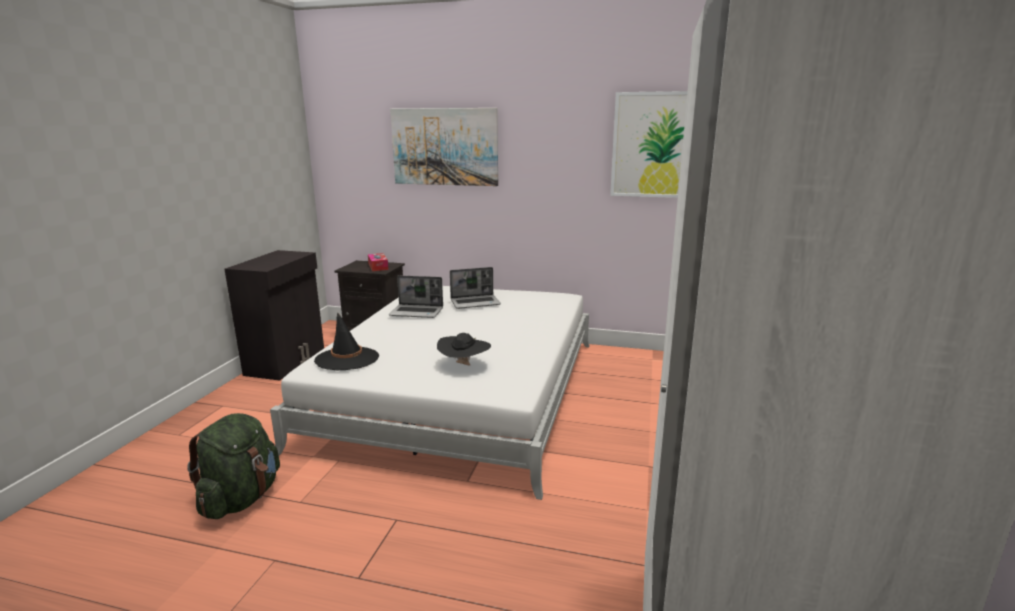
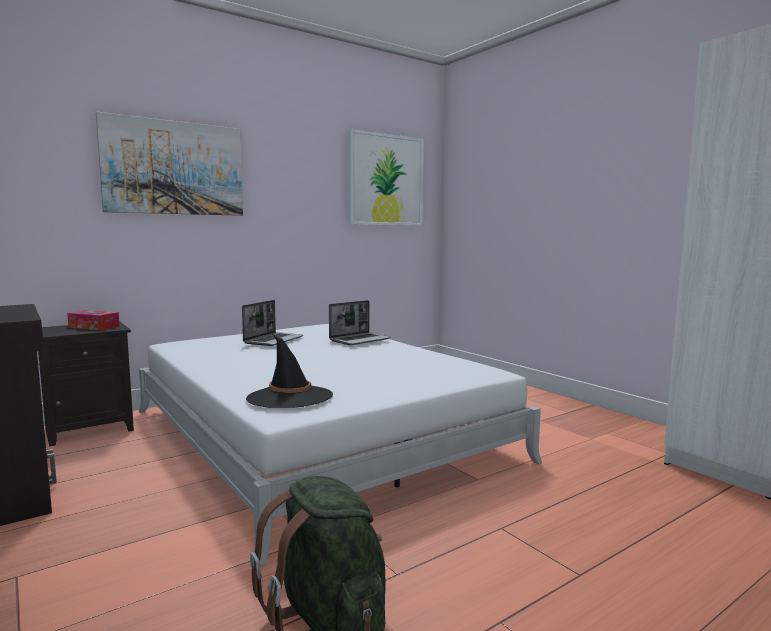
camera: 50 degrees left, 10 degrees down
laptop [389,275,443,318] -> laptop moved to [329,300,391,345]
black hat [437,333,491,366] -> none

